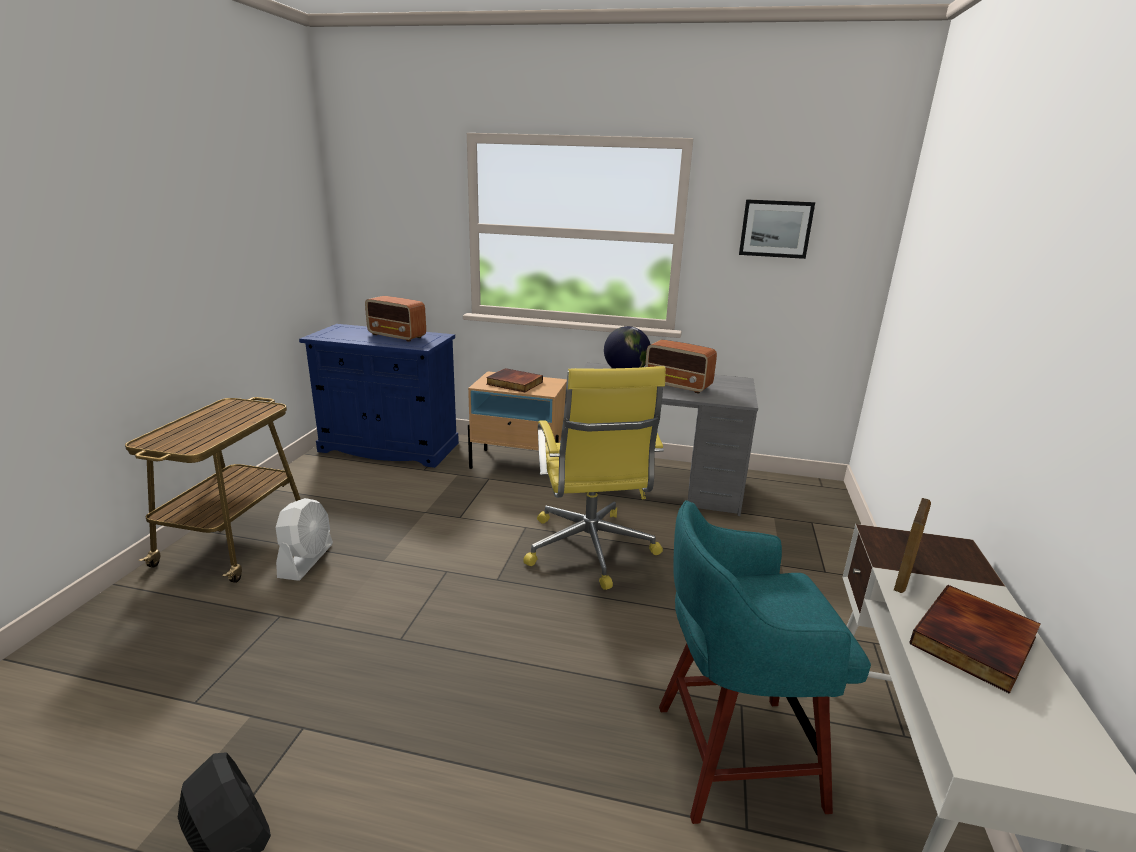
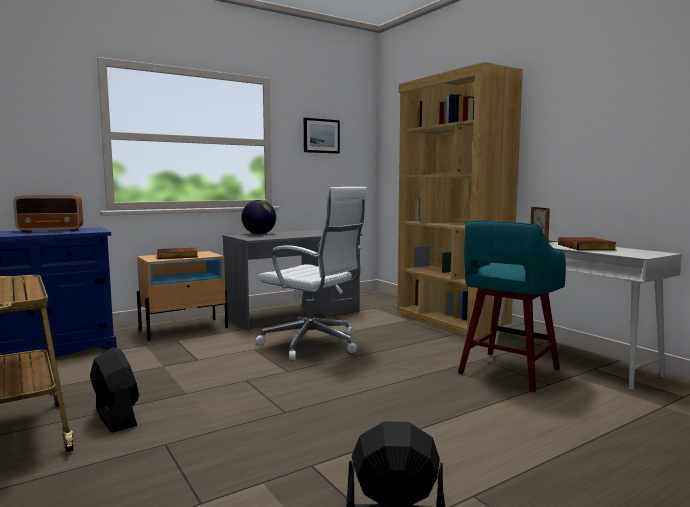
camera: 45 degrees left, 15 degrees down
white fan [276,498,333,581] -> black fan [90,348,139,433]
yellow office chair [523,366,666,590] -> white office chair [256,187,368,360]
radio [645,340,717,394] -> none
none -> brown bookcase [397,62,523,340]

